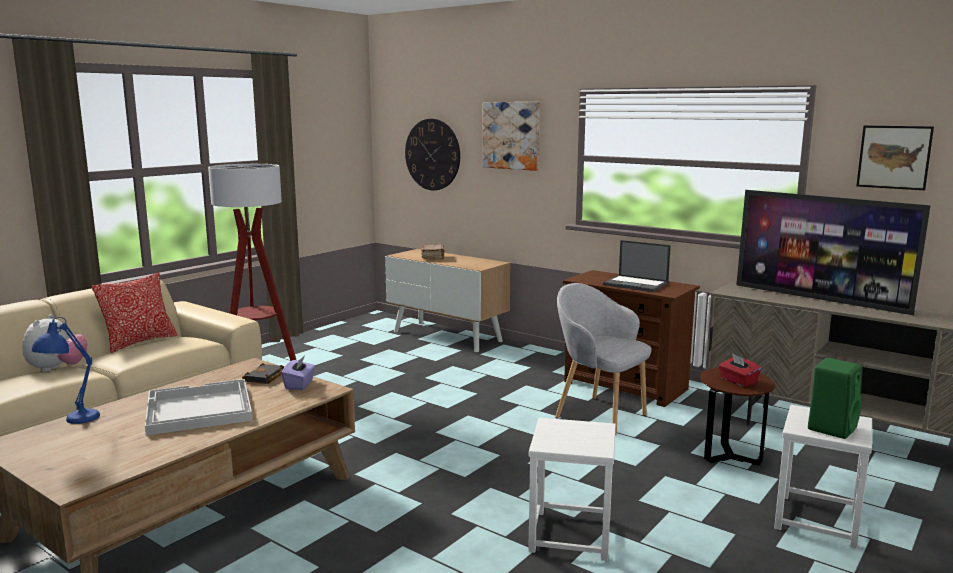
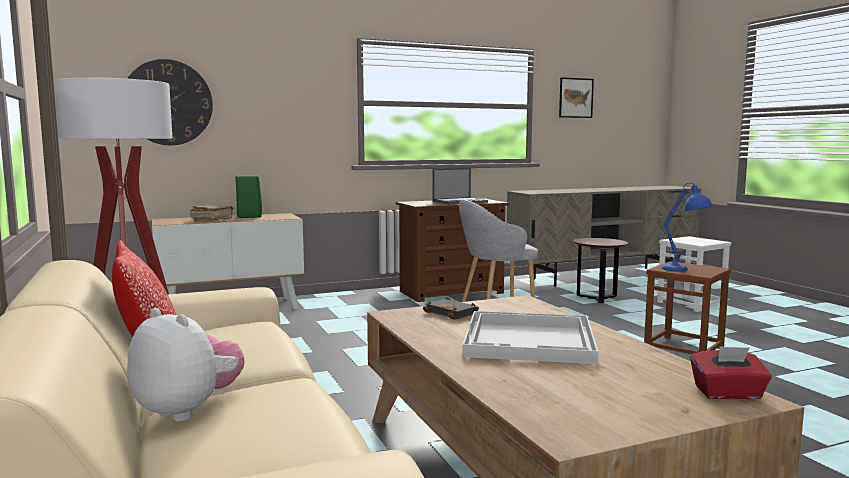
camera: 60 degrees left, 5 degrees down
blue table lamp [32,317,100,424] -> blue table lamp moved to [662,183,712,272]
purple tissue box [282,356,315,390] -> none
picture [483,102,540,171] -> none
white stool [528,418,616,561] -> brown stool [644,261,731,354]
red tissue box [719,354,761,387] -> red tissue box moved to [690,346,772,399]
television [736,190,931,315] -> none
green speaker [808,358,862,439] -> green speaker moved to [235,175,262,218]

